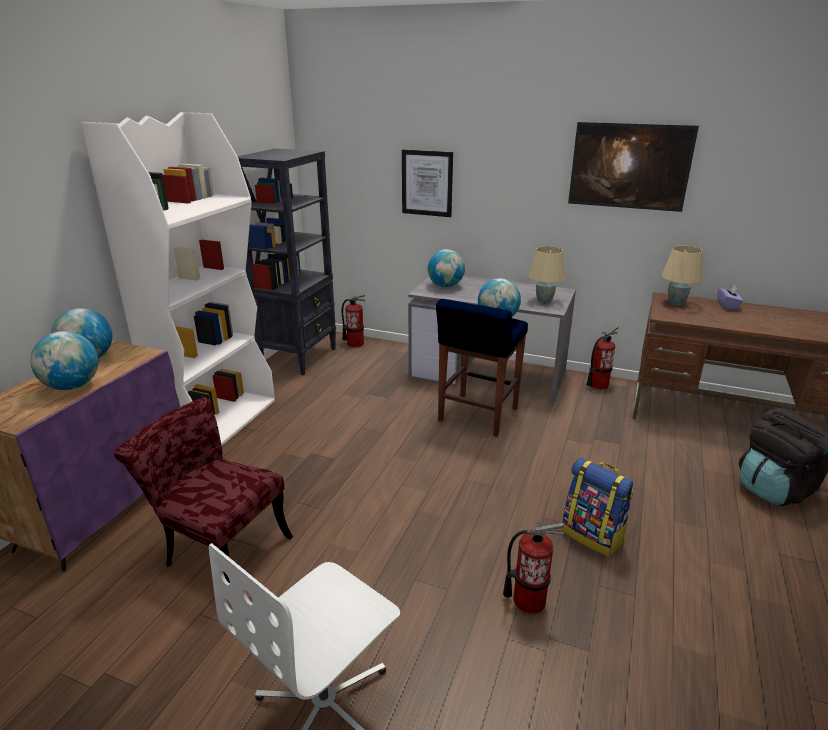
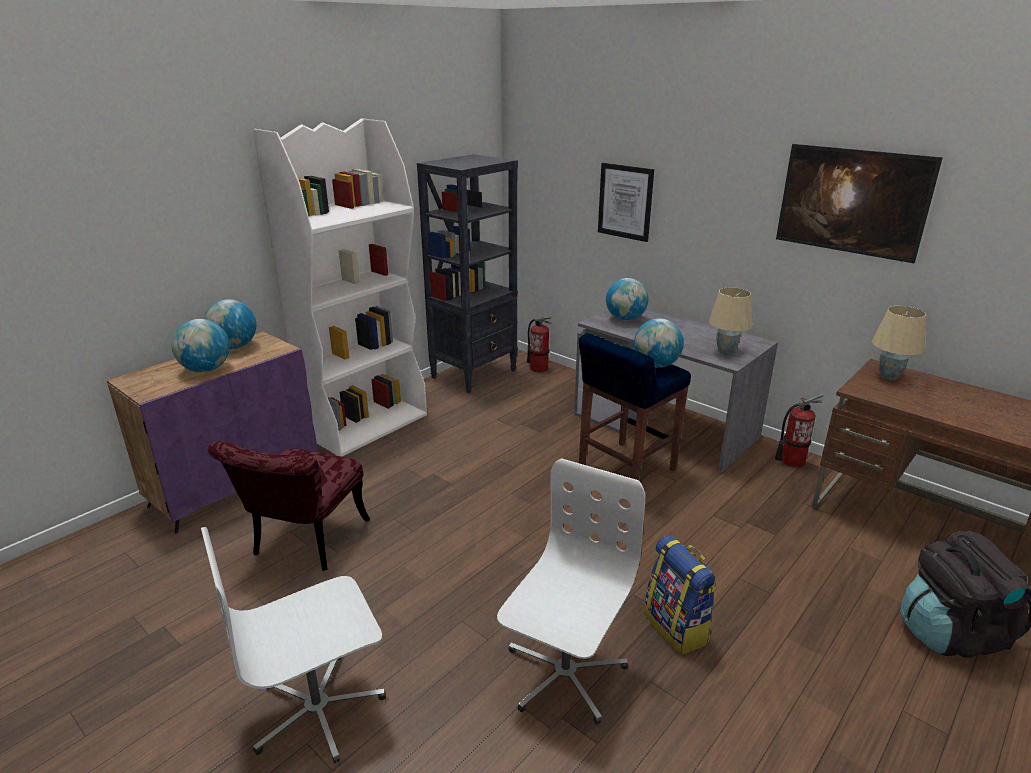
camera: 20 degrees right, 0 degrees up
red chair [114,397,293,583] -> red chair turned 120 degrees counterclockwise [208,441,370,571]
fire extinguisher [503,522,564,614] -> white office chair [497,458,645,725]
purple tissue box [718,285,743,310] -> none

